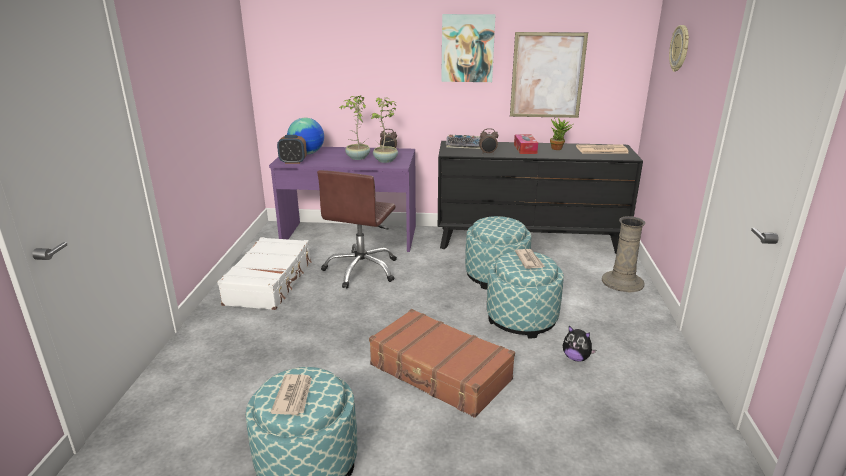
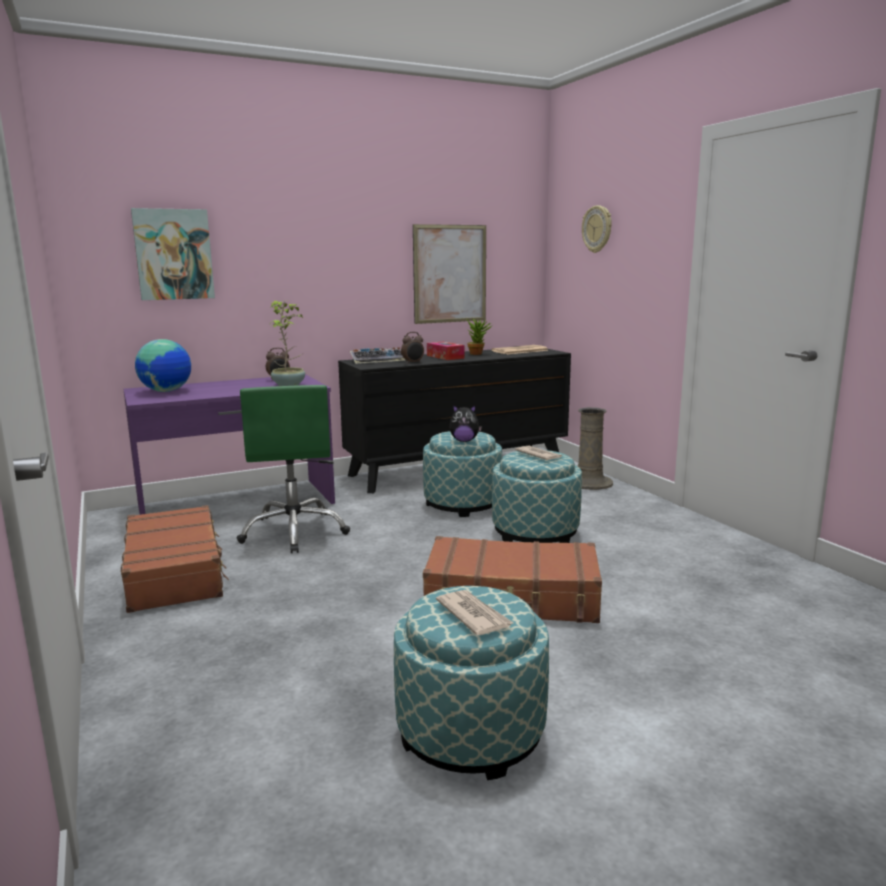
camera: 30 degrees left, 10 degrees down
white suitcase [217,237,311,310] -> brown suitcase [121,505,229,613]
alarm clock [277,135,307,164] -> none
brown office chair [317,170,397,289] -> green office chair [236,385,350,553]
potted plant [339,95,370,160] -> none
picture [441,14,495,82] -> picture moved to [131,208,215,300]
plush toy [563,326,596,361] -> plush toy moved to [450,405,482,442]

